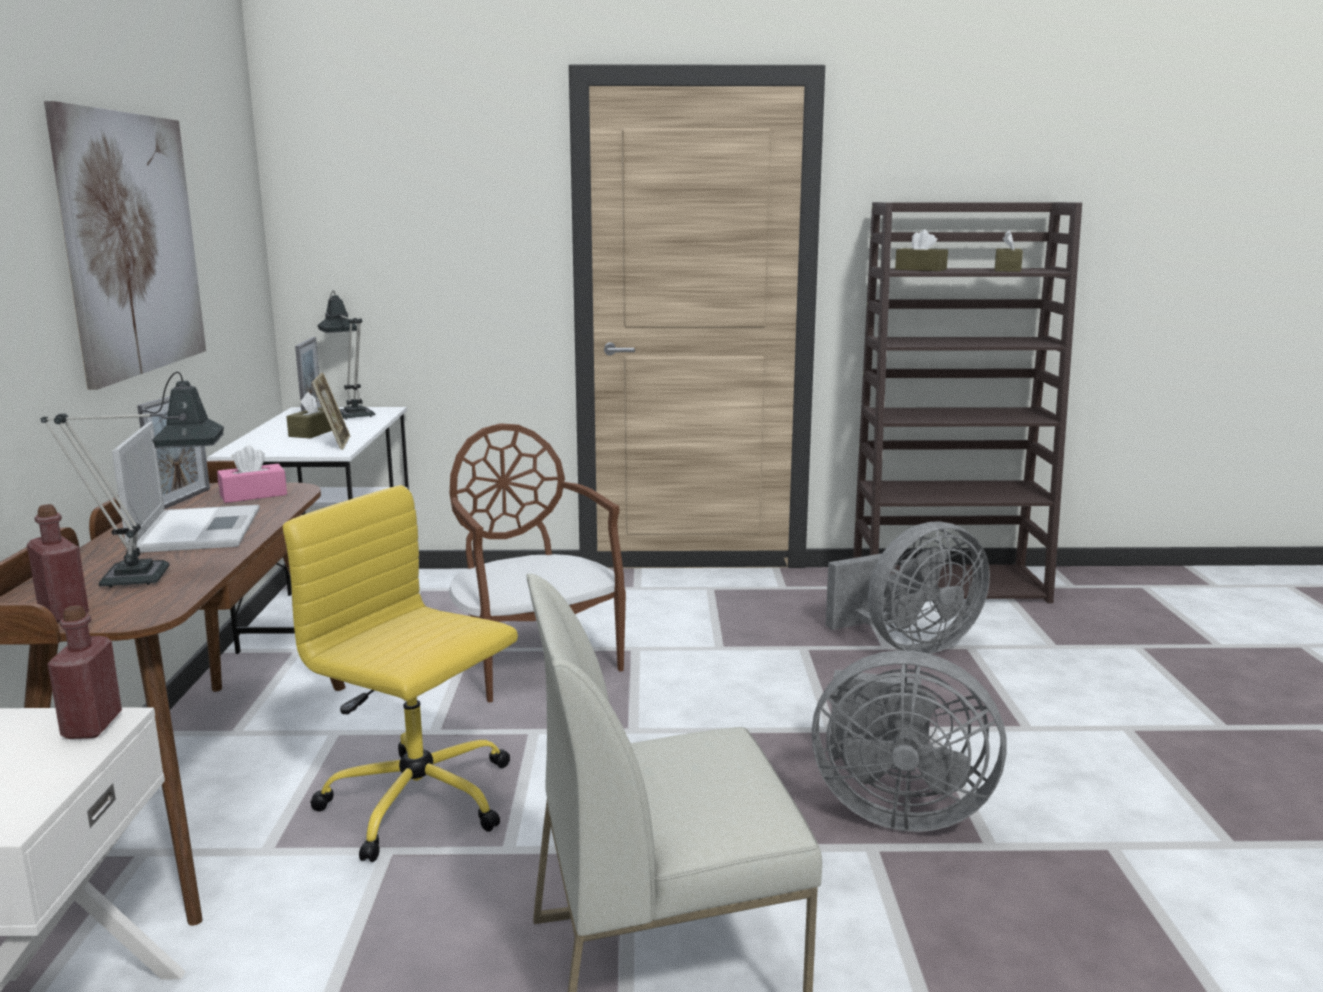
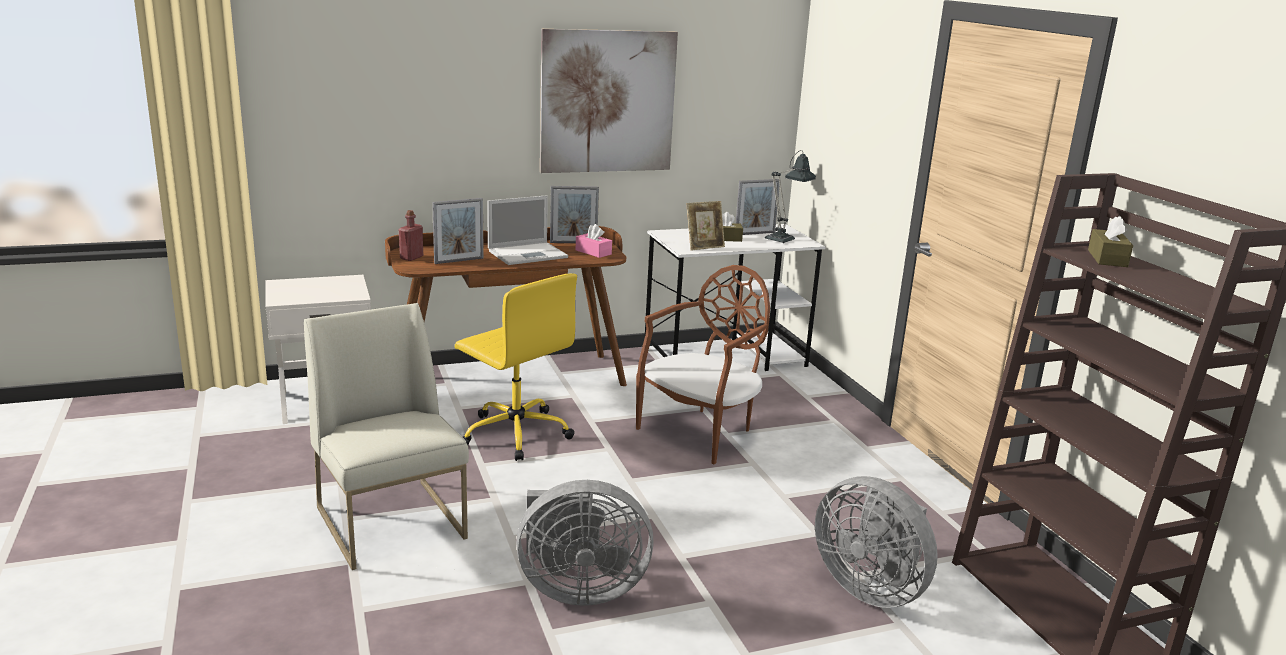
camera: 70 degrees right, 5 degrees up
table lamp [41,372,224,588] -> picture frame [432,198,484,264]
red bottle [47,605,122,739] -> none
yellow office chair [283,485,518,862] -> yellow office chair turned 120 degrees clockwise [455,273,577,461]
grey fan [812,650,1007,832] -> grey fan turned 90 degrees counterclockwise [516,480,654,606]
brown tissue box [995,230,1023,272] -> none

